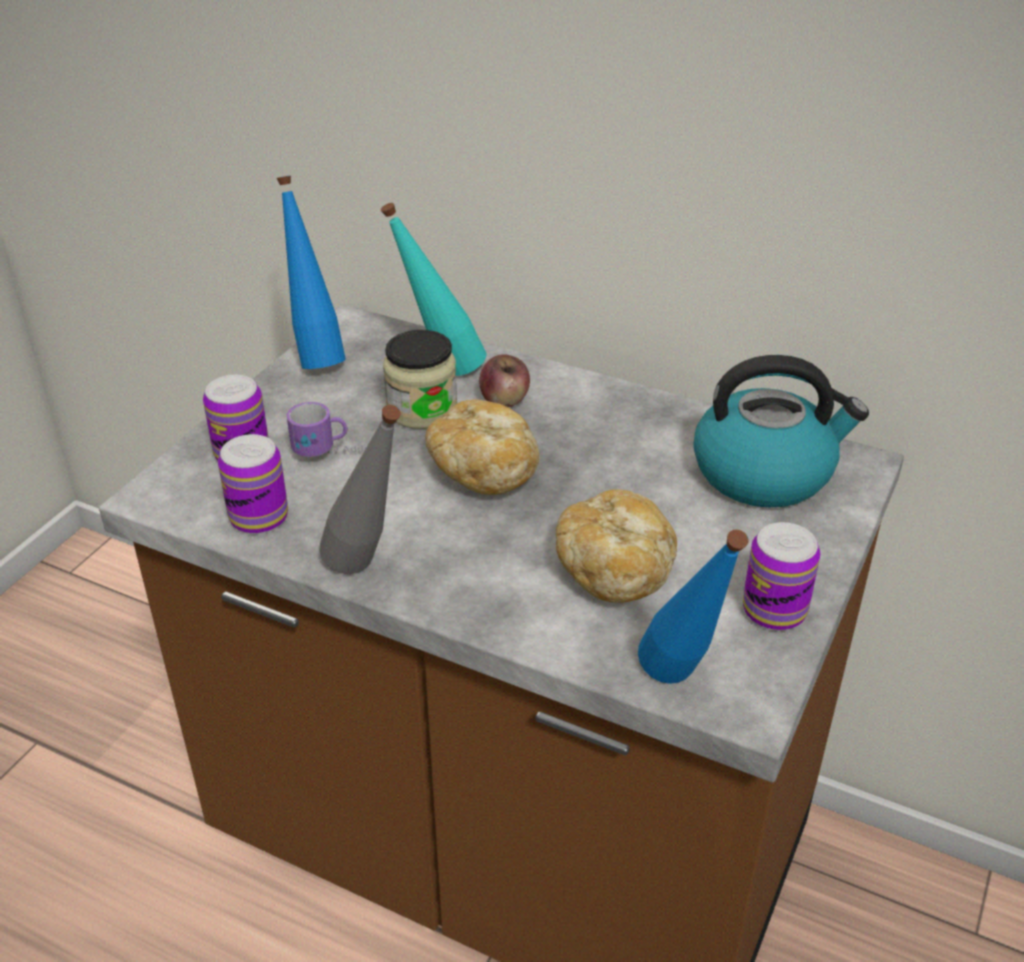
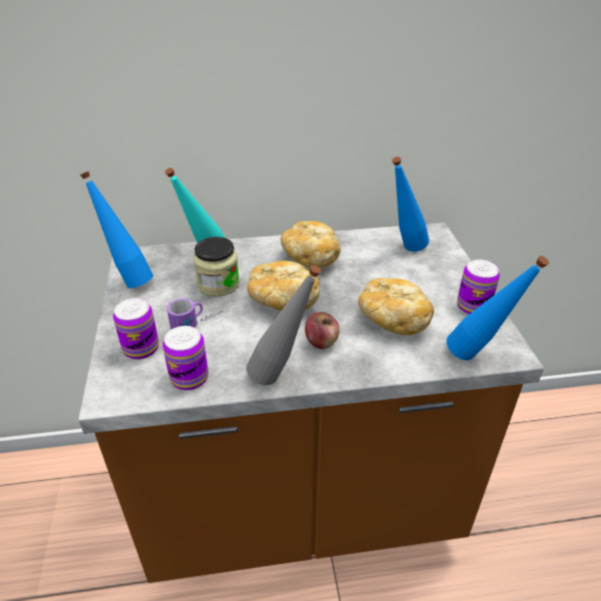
camera: 35 degrees left, 0 degrees up
apple [479,355,530,407] -> apple moved to [305,312,340,349]
kettle [694,355,869,508] -> blue bottle [392,157,429,252]
none -> bread [280,221,341,268]

